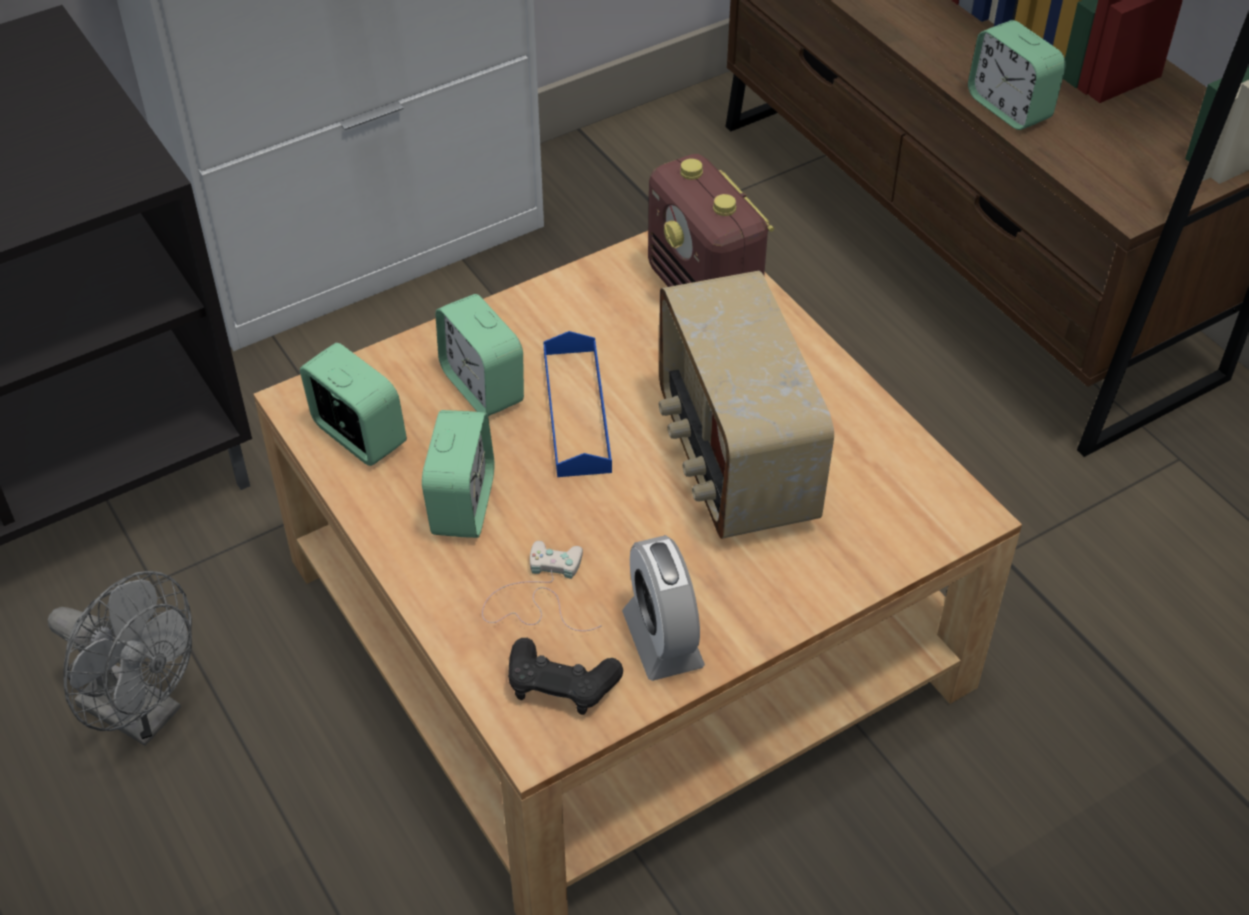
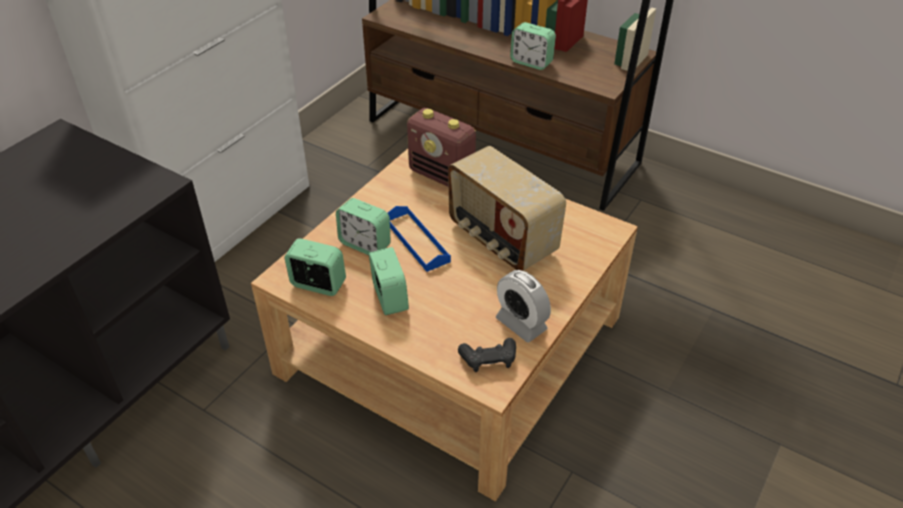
camera: 25 degrees left, 5 degrees down
grey fan [48,571,192,746] -> none
white game controller [482,541,602,631] -> none

